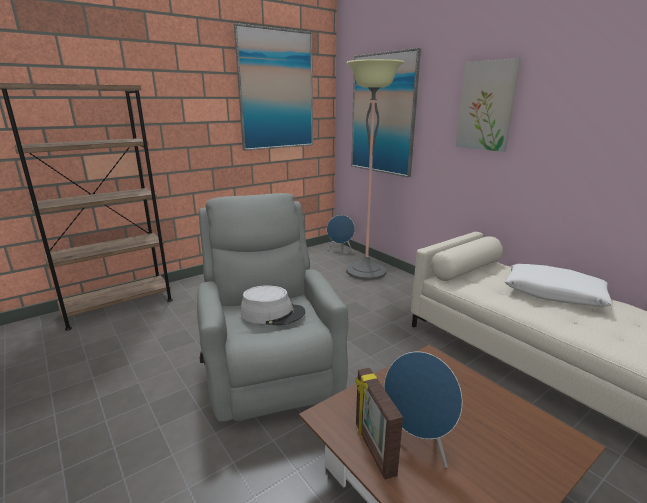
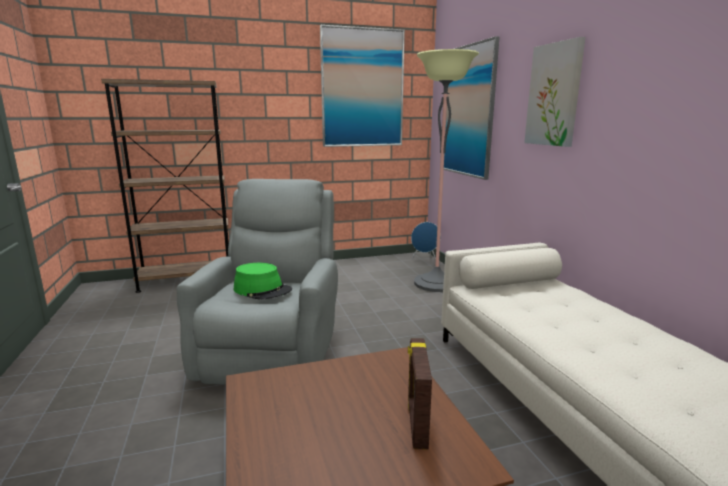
camera: 20 degrees right, 5 degrees down
grey hat [240,285,306,325] -> green hat [234,263,292,300]
picture frame [355,368,403,480] -> picture frame moved to [408,338,432,449]
blue speaker [384,352,462,468] -> none
white pillow [504,264,613,307] -> none

